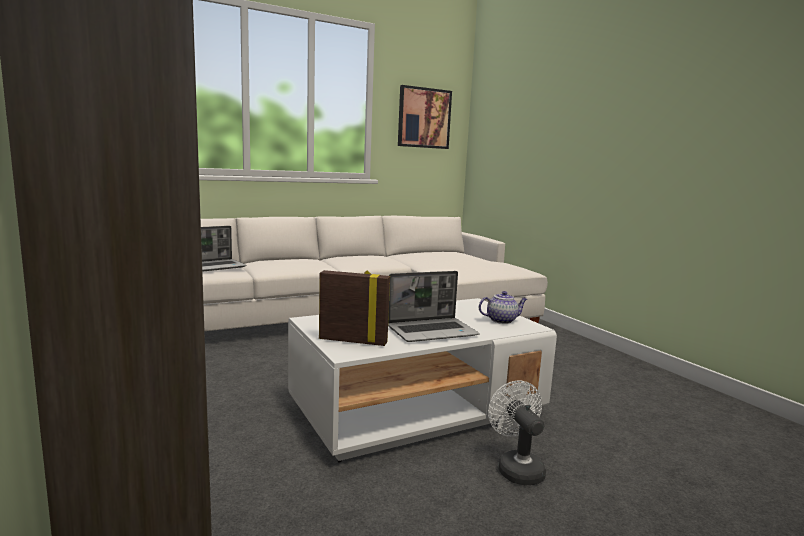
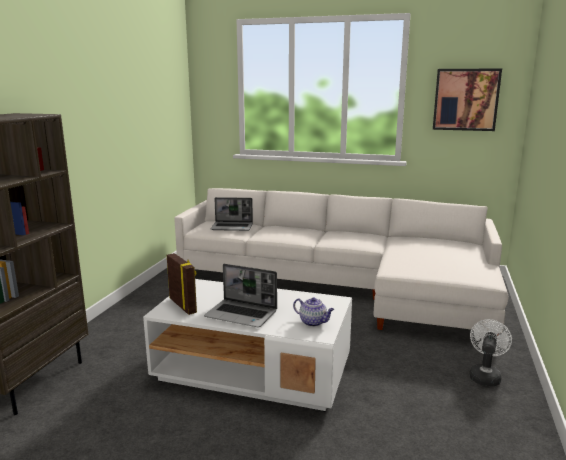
camera: 45 degrees right, 5 degrees up
white fan [488,381,546,486] -> white fan moved to [469,319,512,386]

